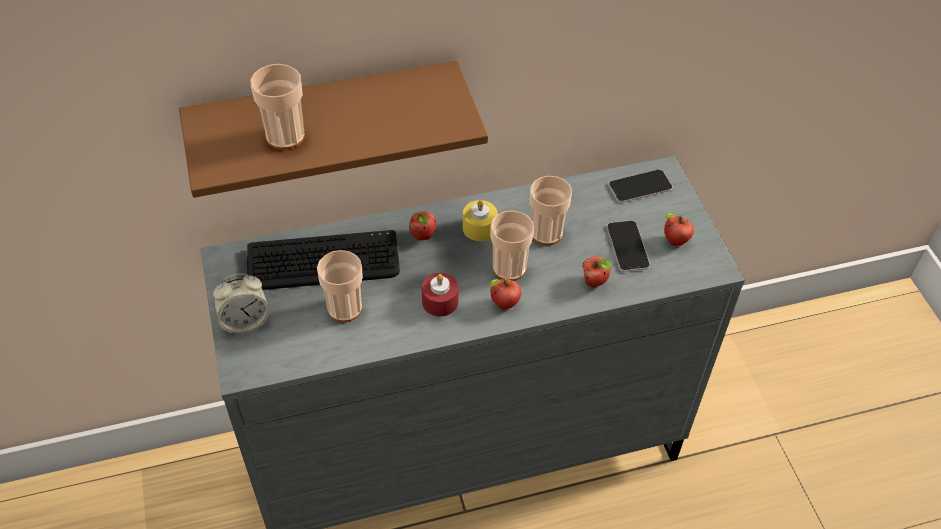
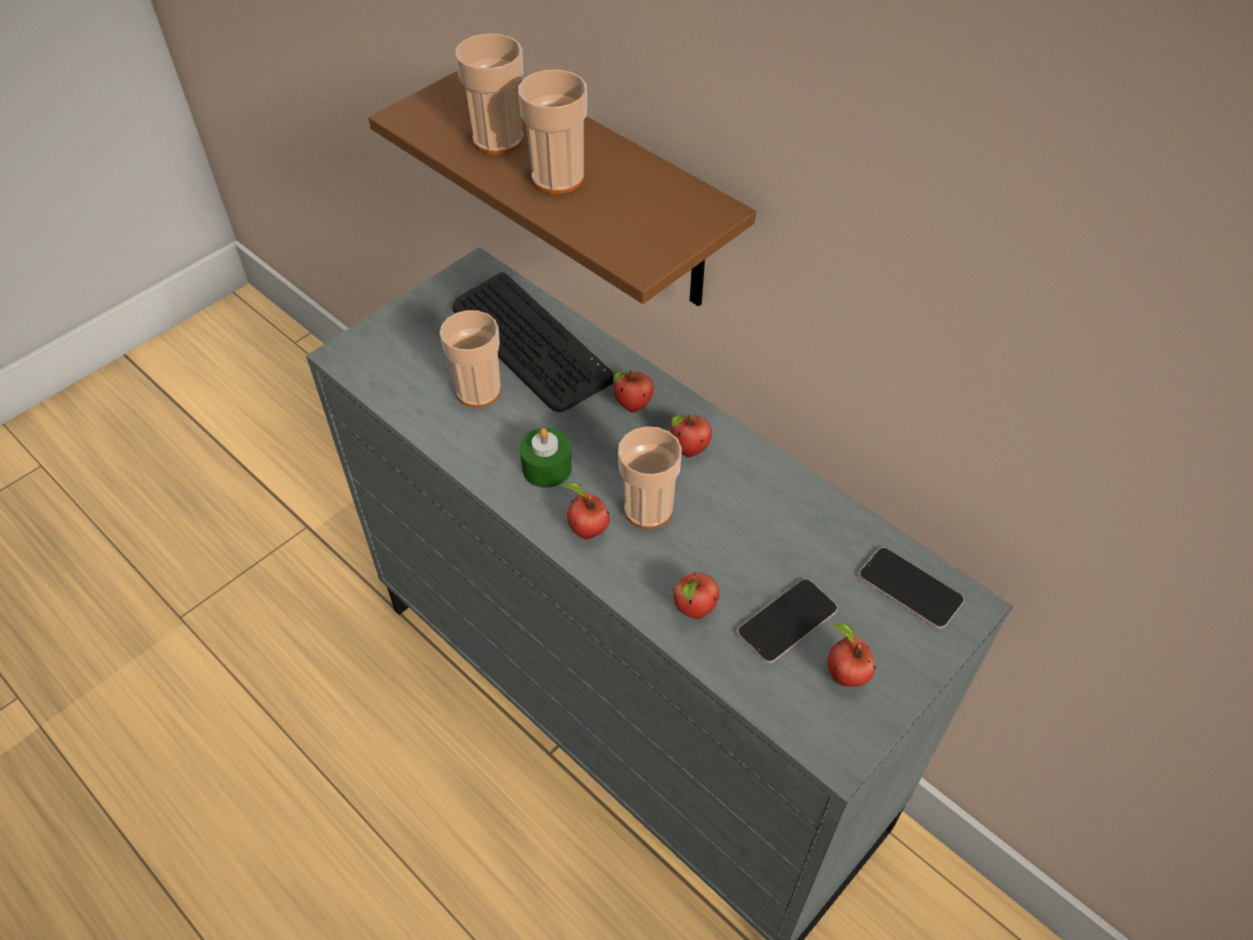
camera: 60 degrees right, 0 degrees up
alarm clock [213,273,270,334] -> none
red candle [422,273,459,316] -> green candle [520,428,572,488]
yellow candle [463,200,498,241] -> apple [670,414,712,457]
cup [530,176,572,245] -> cup moved to [518,70,587,194]

